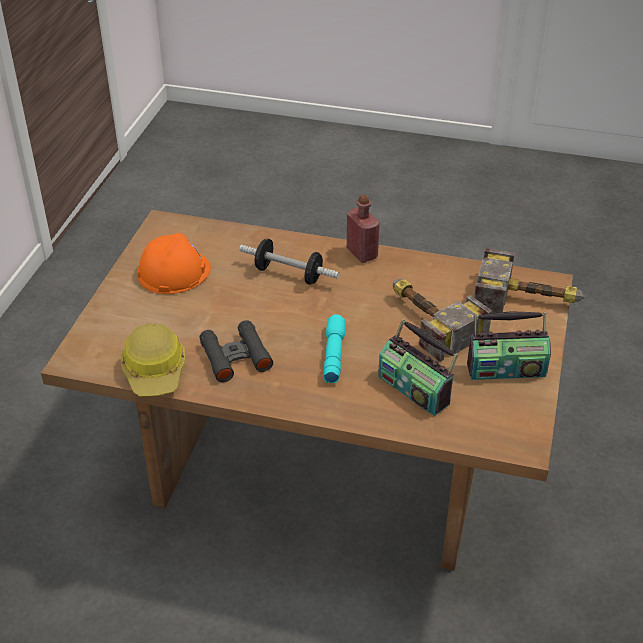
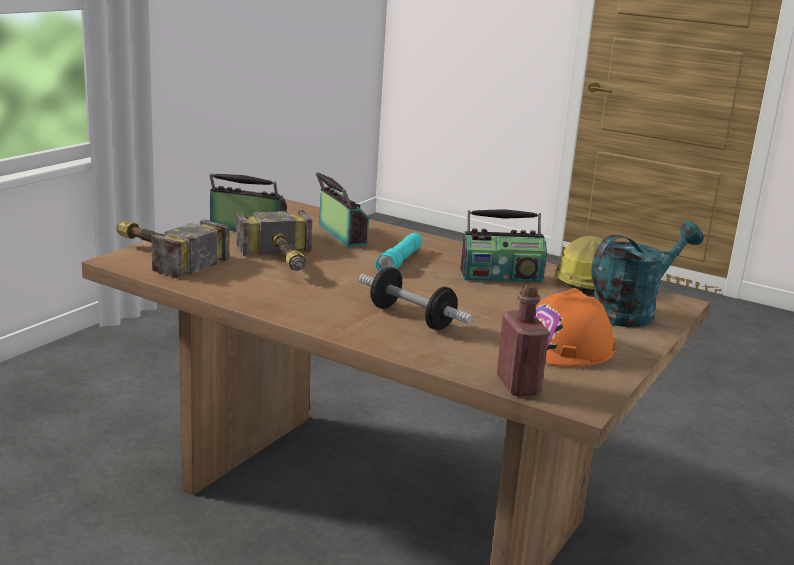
camera: 165 degrees left, 20 degrees down
black binoculars [199,320,273,382] -> radio [460,209,547,283]
red bottle [347,194,380,263] -> red bottle moved to [497,284,549,396]
none -> turquoise watering can [591,221,704,327]

